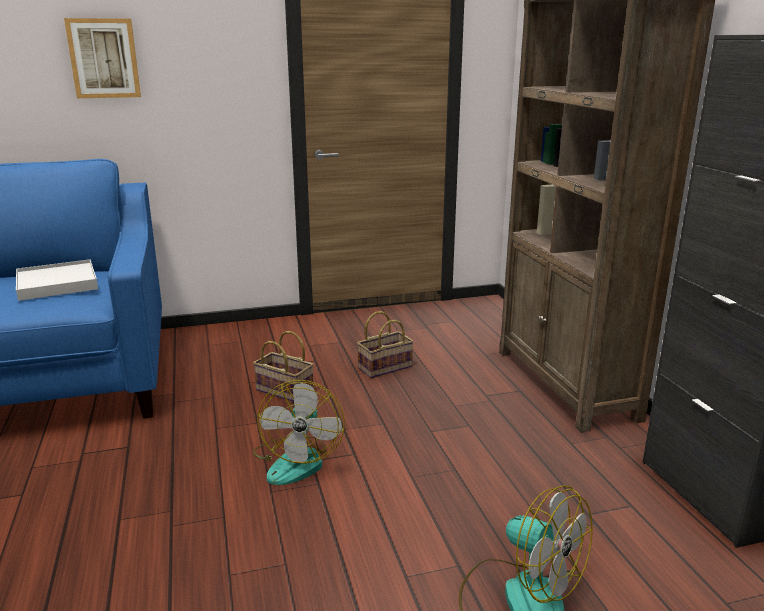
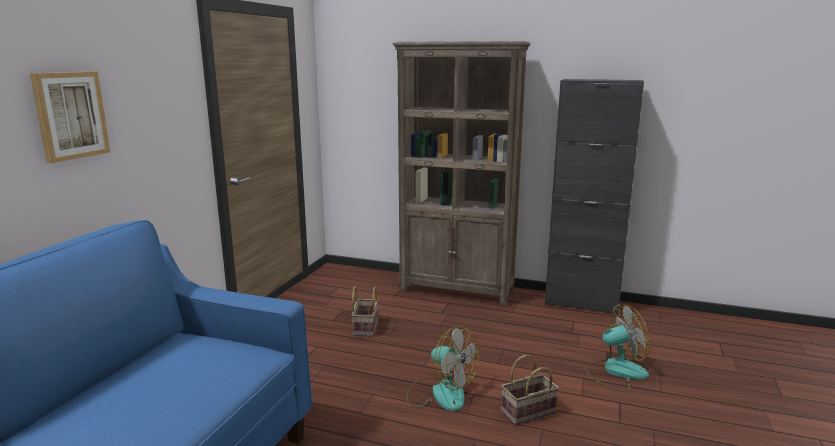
camera: 55 degrees left, 5 degrees down
white tray [16,259,98,301] -> none
basket [253,331,314,402] -> basket moved to [501,355,559,425]

